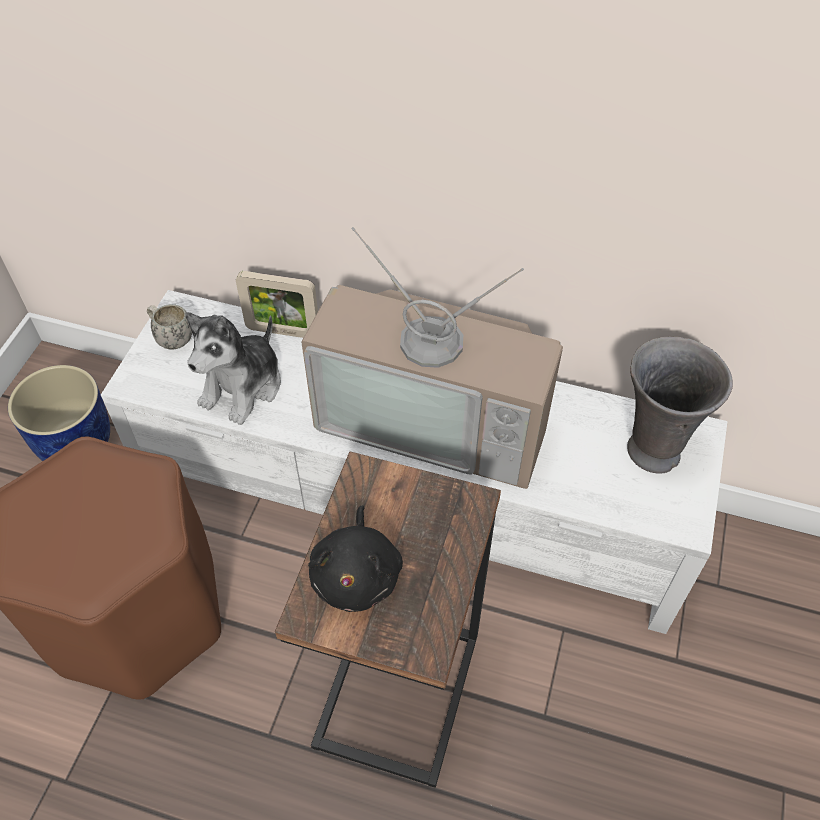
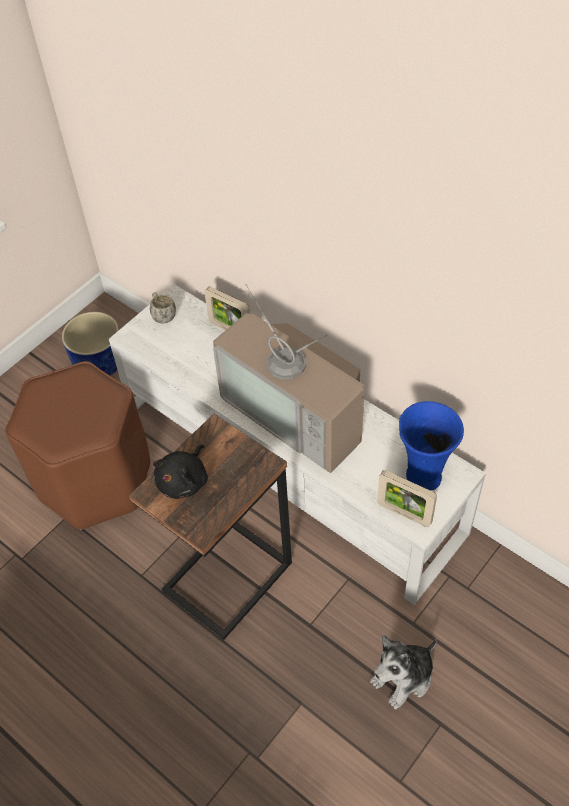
camera: 25 degrees right, 0 degrees up
plush toy [185,312,281,425] -> plush toy moved to [370,635,438,709]
grey vase [627,336,733,474] -> blue vase [399,401,464,490]
none -> picture frame [377,470,437,527]

